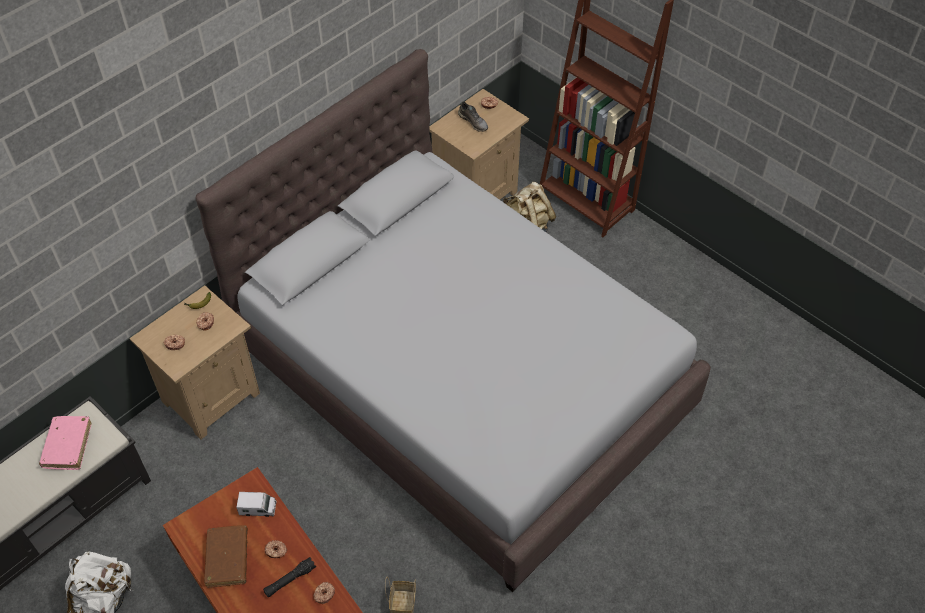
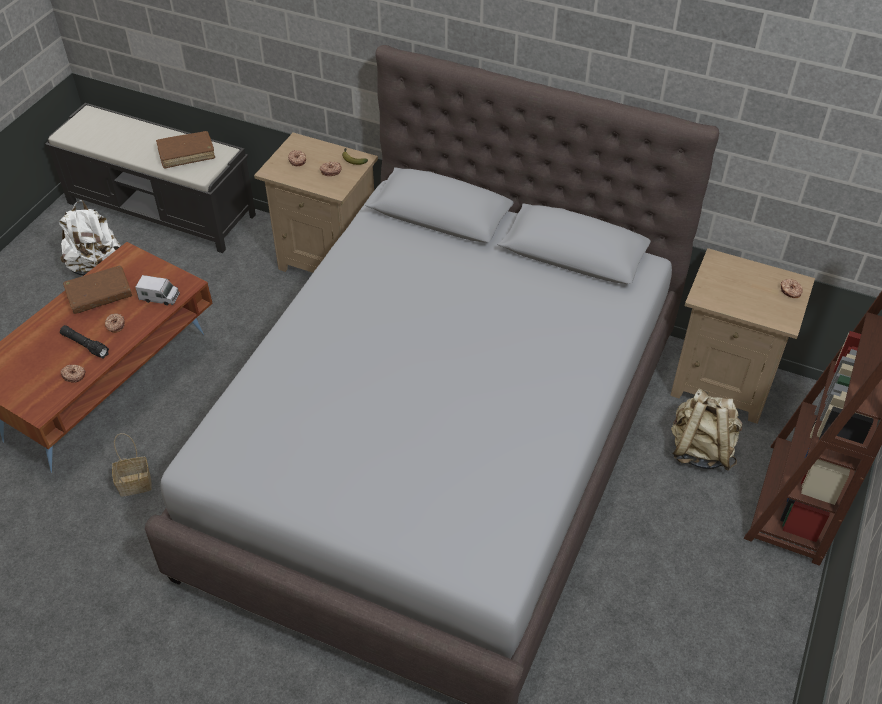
camera: 70 degrees right, 5 degrees down
pink book [39,416,92,470] -> brown book [156,131,215,169]
toy truck [236,492,277,517] -> toy truck turned 60 degrees counterclockwise [135,275,180,305]
grey shoe [458,101,488,132] -> none

